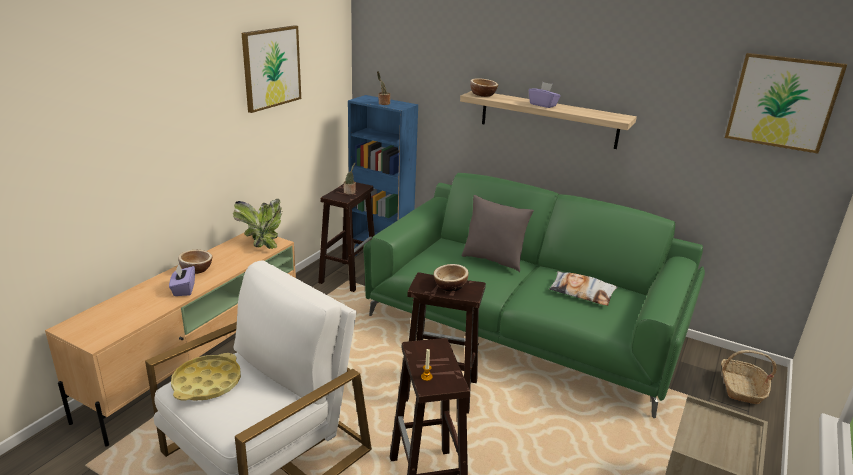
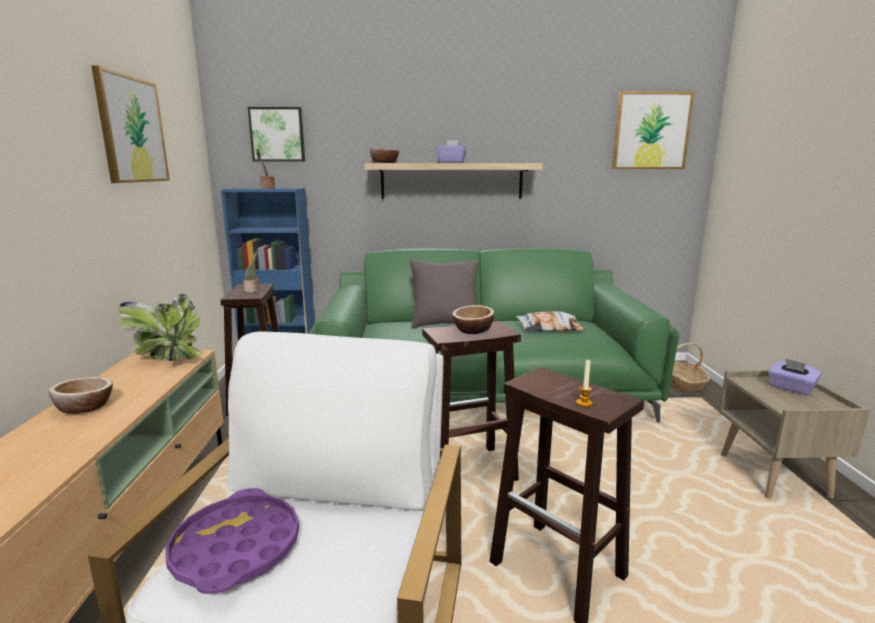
camera: 30 degrees left, 10 degrees down
purple tissue box [169,264,195,296] -> purple tissue box moved to [768,358,822,395]
yellow tray [171,353,241,401] -> purple tray [165,488,299,594]
none -> picture [248,107,305,162]

